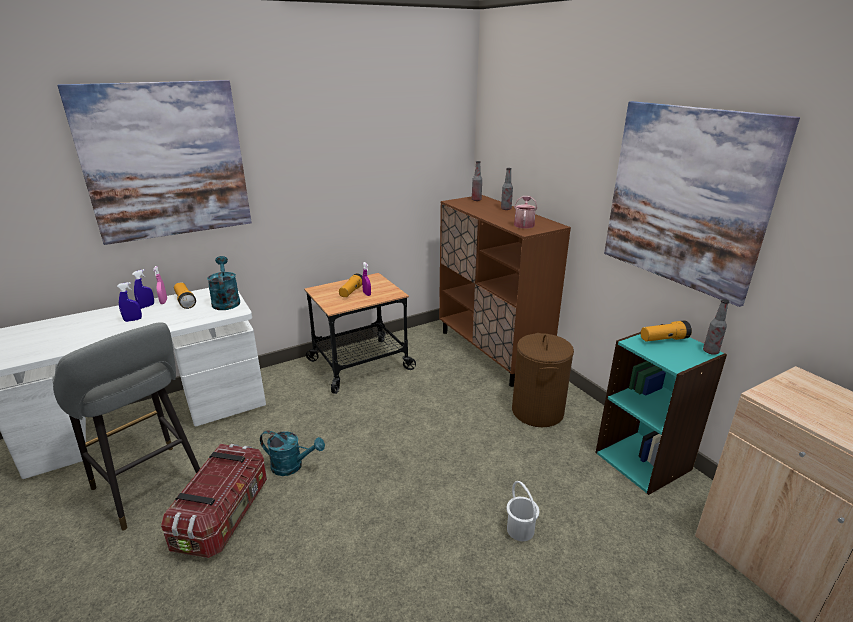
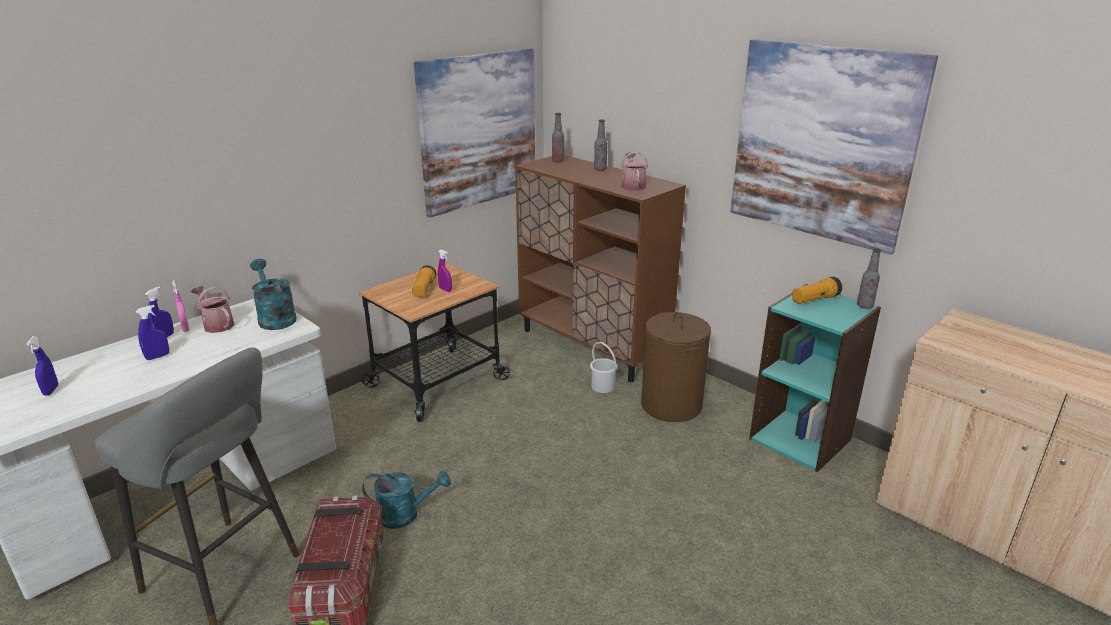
camera: 15 degrees left, 0 degrees up
picture [57,80,252,245] -> picture moved to [414,48,535,218]
flashlight [174,282,196,309] -> watering can [191,286,235,333]
white bucket [507,481,539,541] -> white bucket moved to [590,342,617,393]
none -> blue spray bottle [27,336,58,396]

